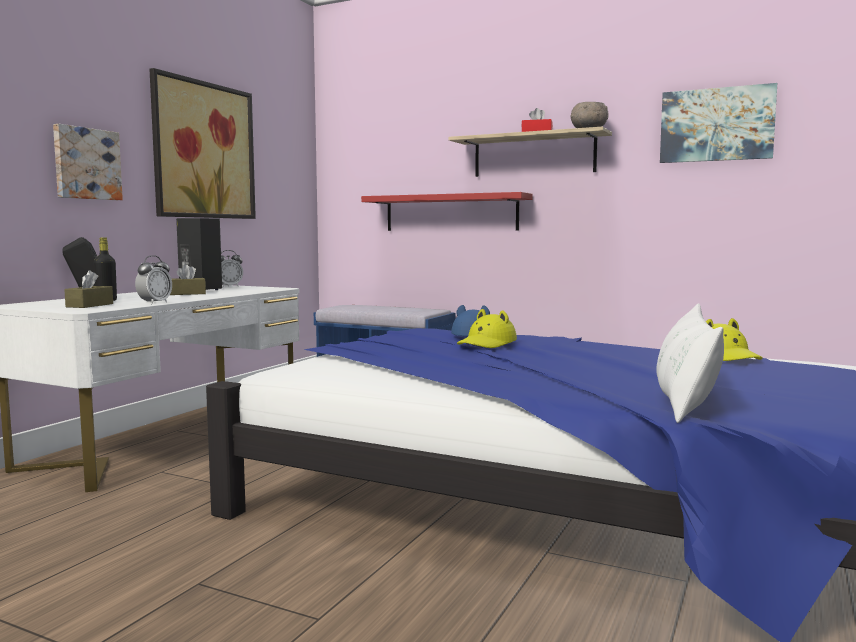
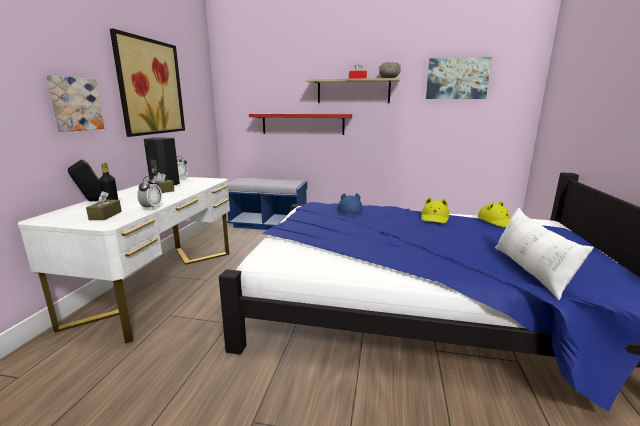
camera: 15 degrees left, 10 degrees up
yellow hat [457,309,517,348] -> yellow hat moved to [421,198,449,223]

